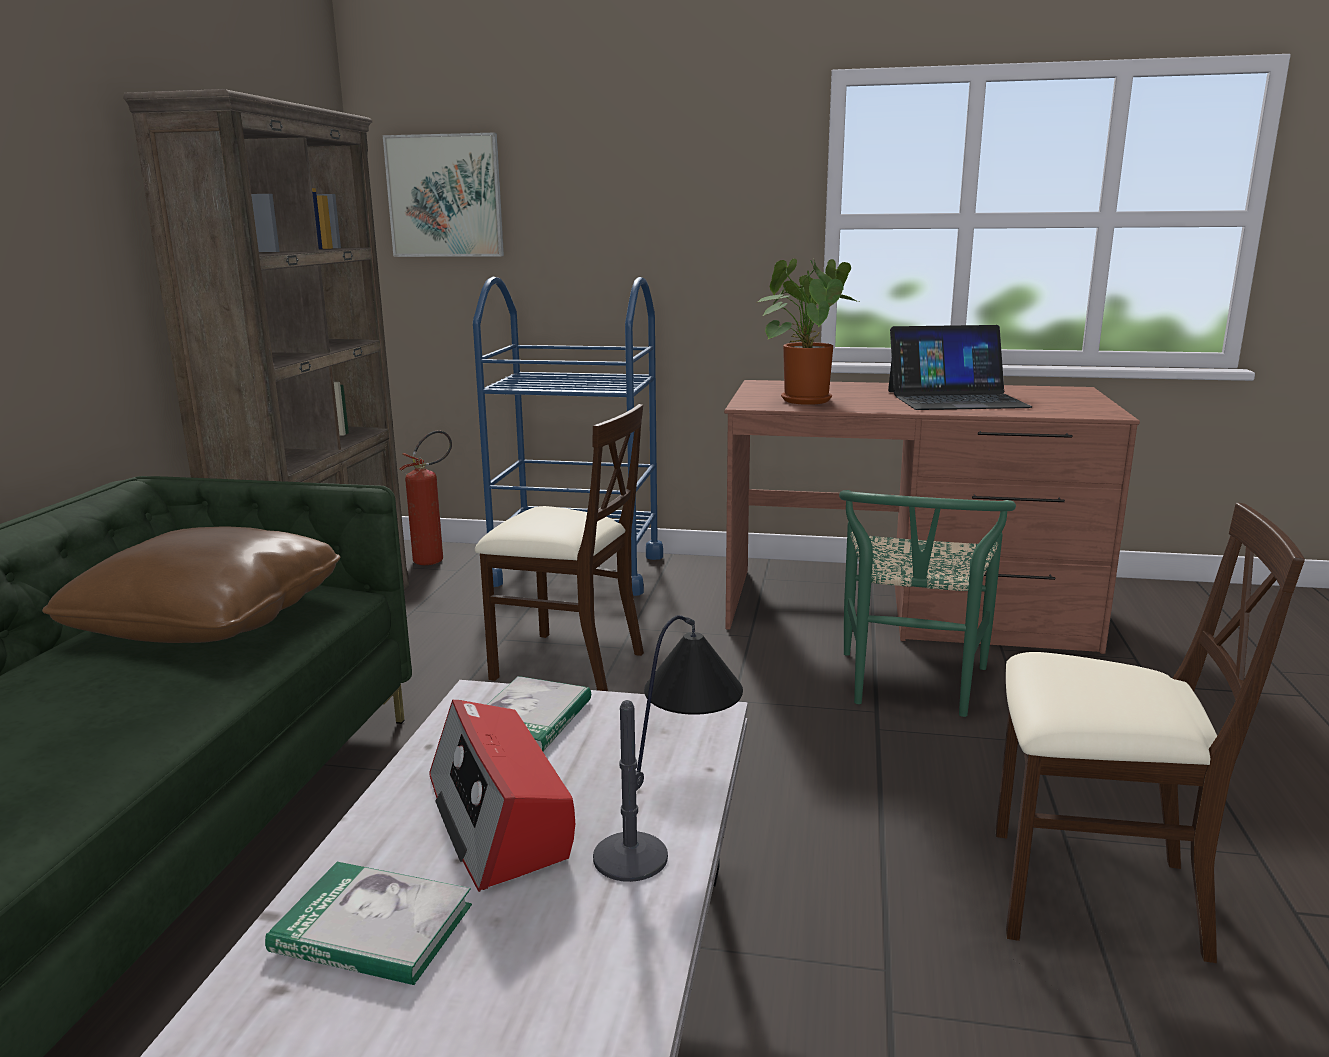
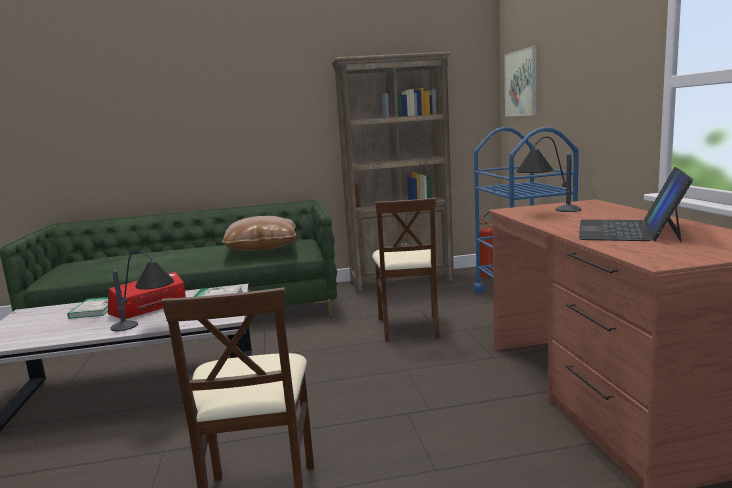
camera: 70 degrees right, 5 degrees down
potted plant [758,258,859,405] -> table lamp [516,136,581,212]
green chair [839,490,1016,717] -> none
laptop [888,325,1032,410] -> laptop turned 45 degrees clockwise [579,167,693,242]

